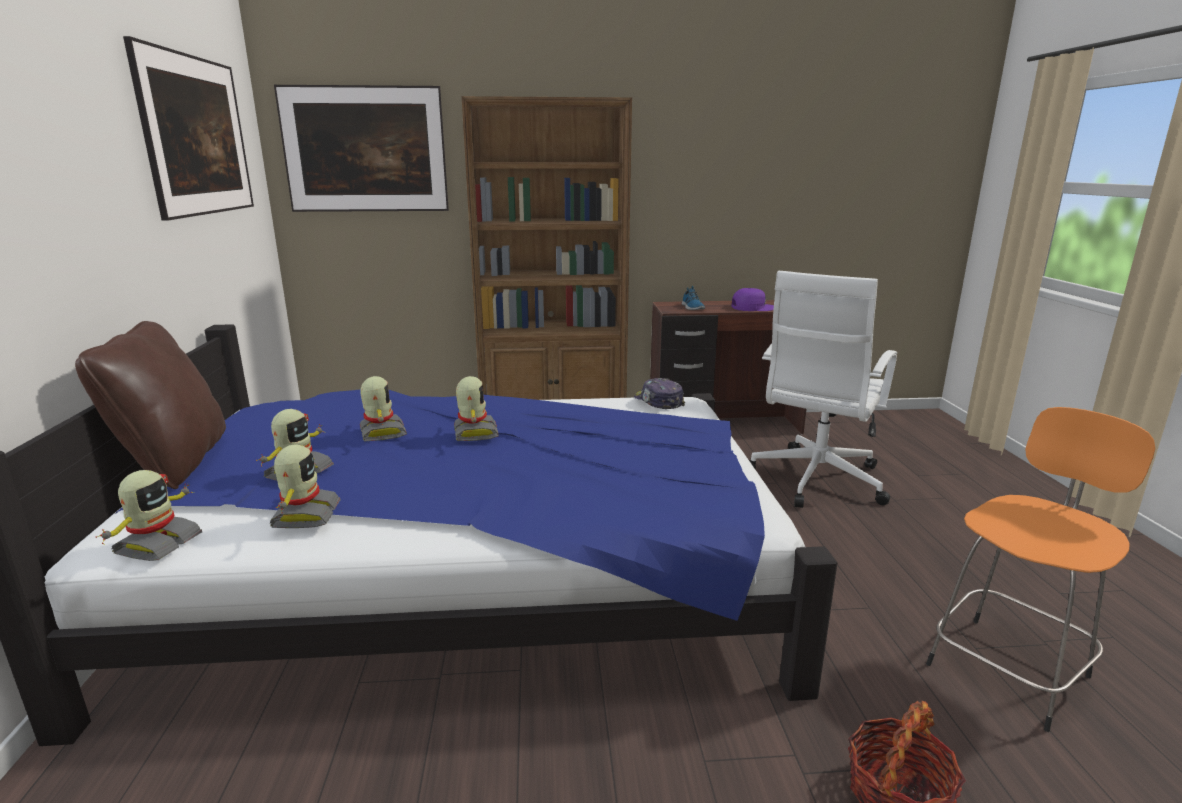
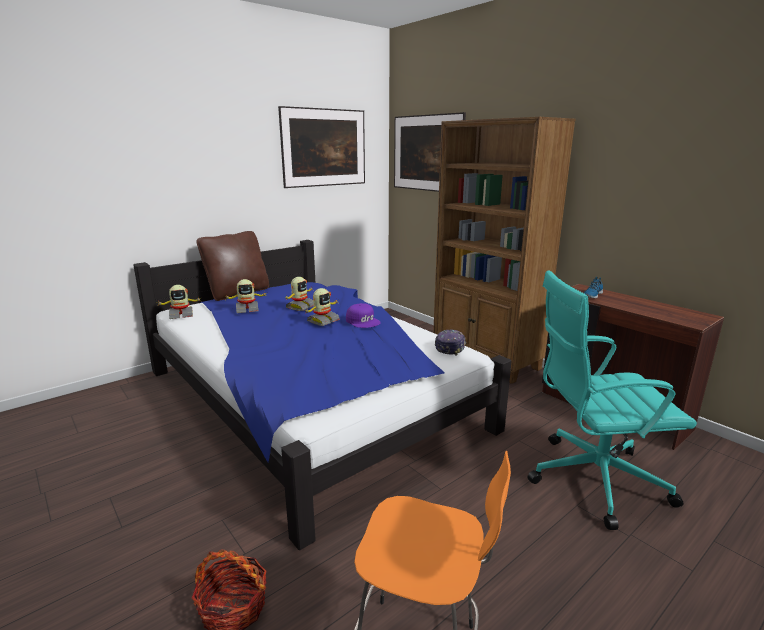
camera: 55 degrees right, 0 degrees up
toy robot [270,445,341,528] -> none
purple cap [731,288,774,311] -> purple cap moved to [346,303,380,328]
white office chair [749,271,897,508] -> turquoise office chair [527,271,697,530]

